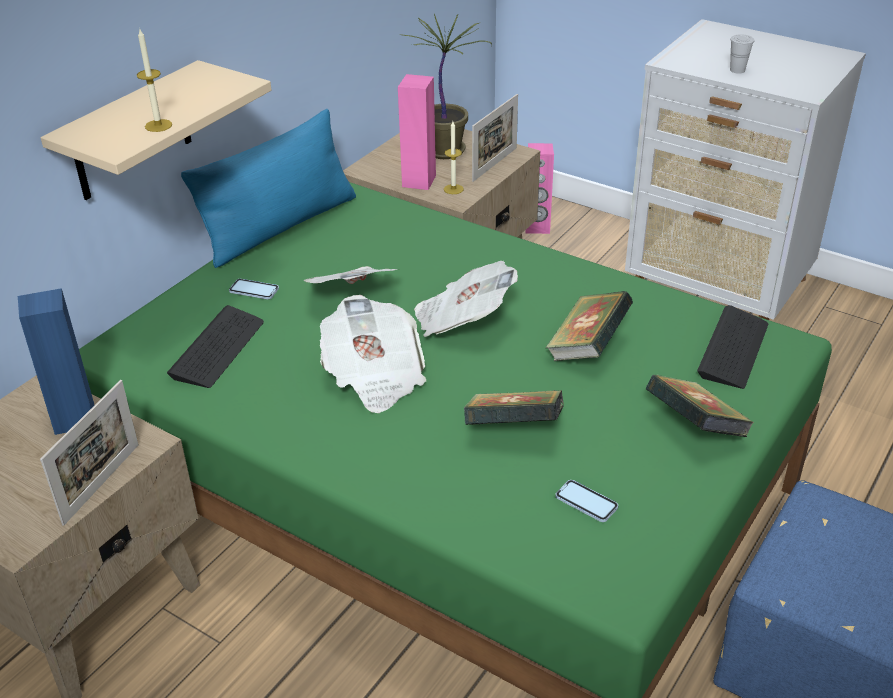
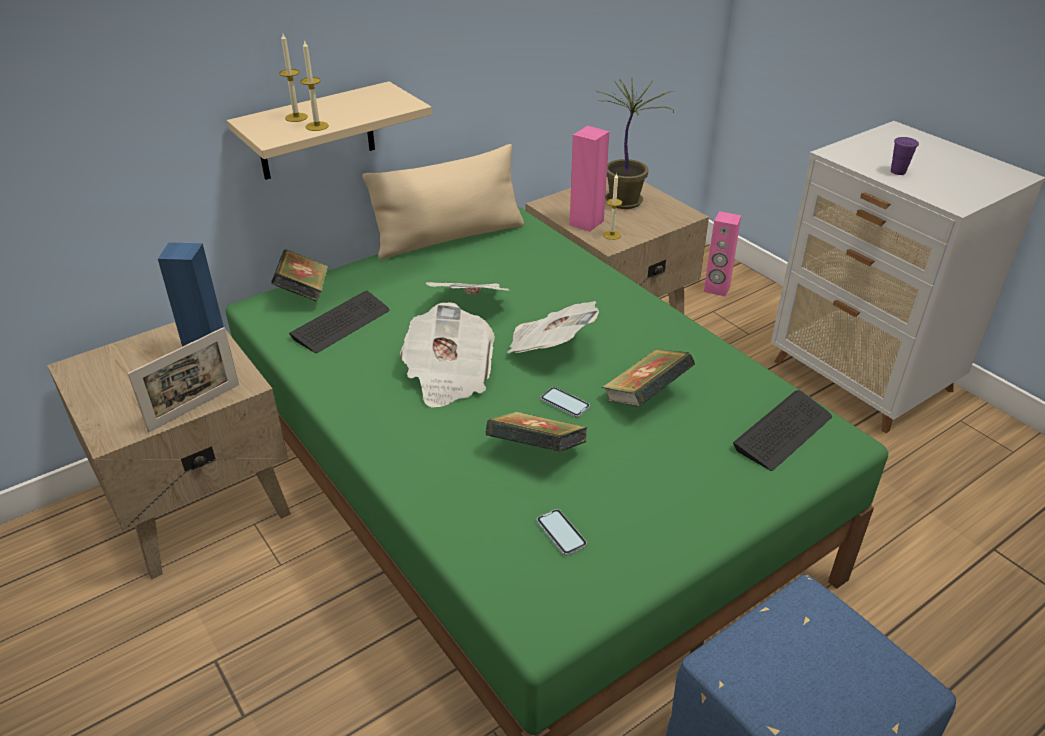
camera: 20 degrees right, 0 degrees up
blue pillow [181,109,356,268] -> beige pillow [363,144,524,259]
phone [229,279,279,300] -> phone moved to [541,387,590,418]
picture frame [472,94,518,182] -> none
book [646,375,754,437] -> book moved to [271,249,328,302]
white cup [730,34,755,73] -> purple cup [891,137,919,175]
none -> candle [279,34,308,122]

